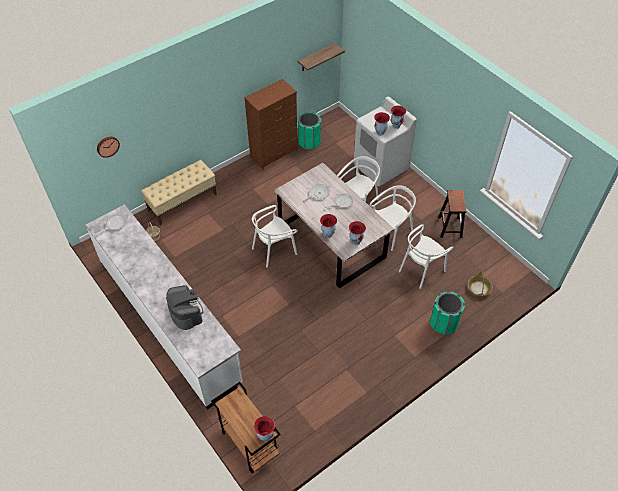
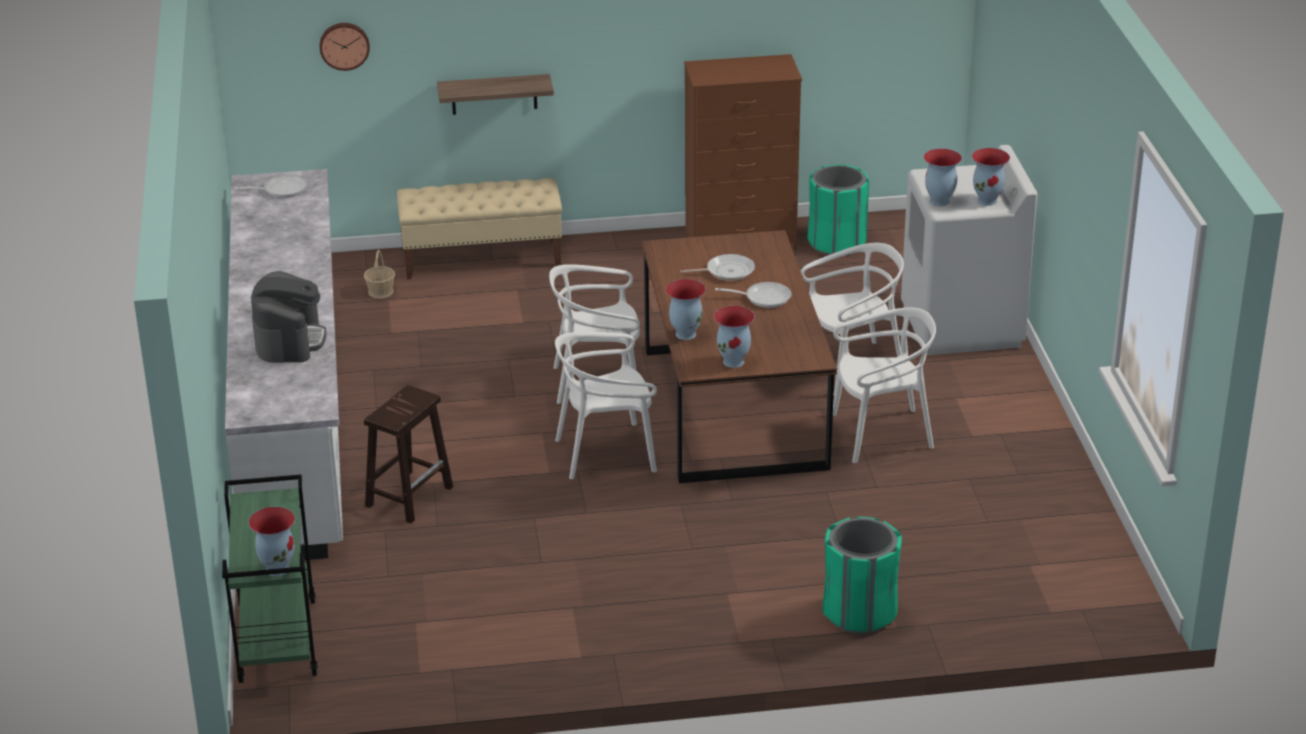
camera: 30 degrees right, 20 degrees down
brown cart [211,382,281,474] -> green cart [222,474,318,683]
grey dining table [274,163,394,289] -> brown dining table [642,230,837,483]
shelf [298,43,345,71] -> shelf moved to [437,74,554,115]
white chair [399,224,454,289] -> white chair moved to [555,332,657,479]
brown stool [438,190,466,238] -> brown stool moved to [364,385,453,523]
basket [468,271,493,296] -> none

